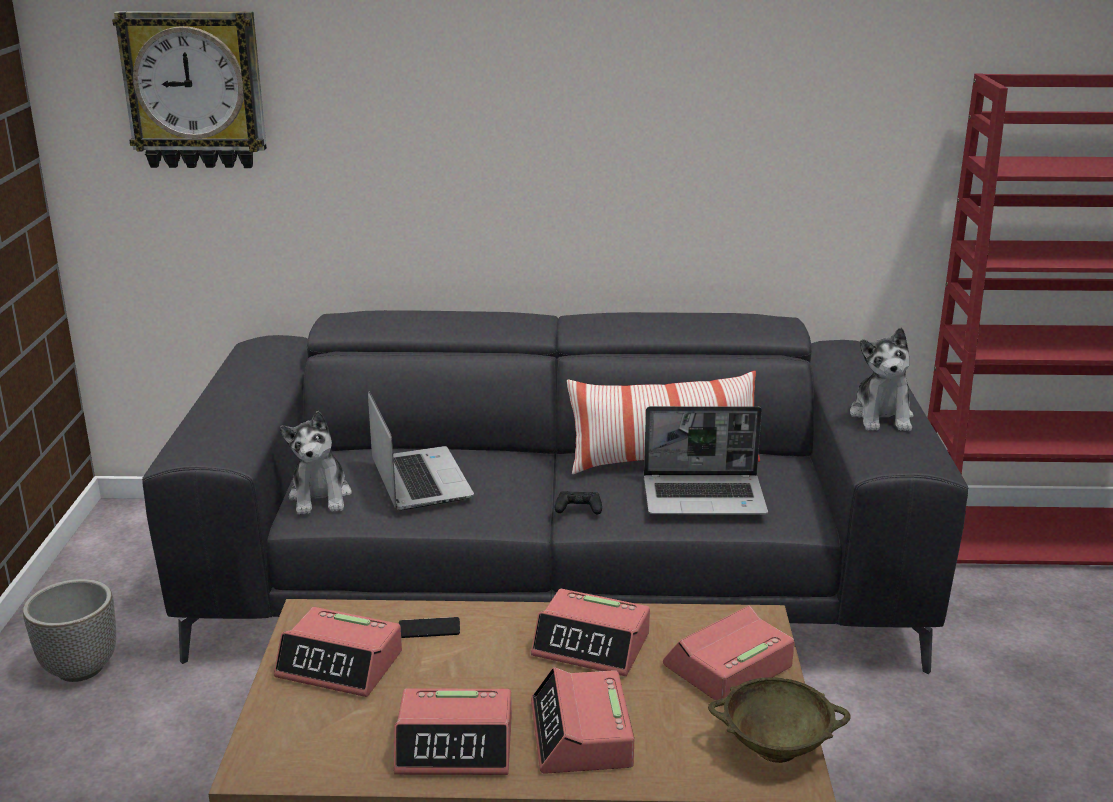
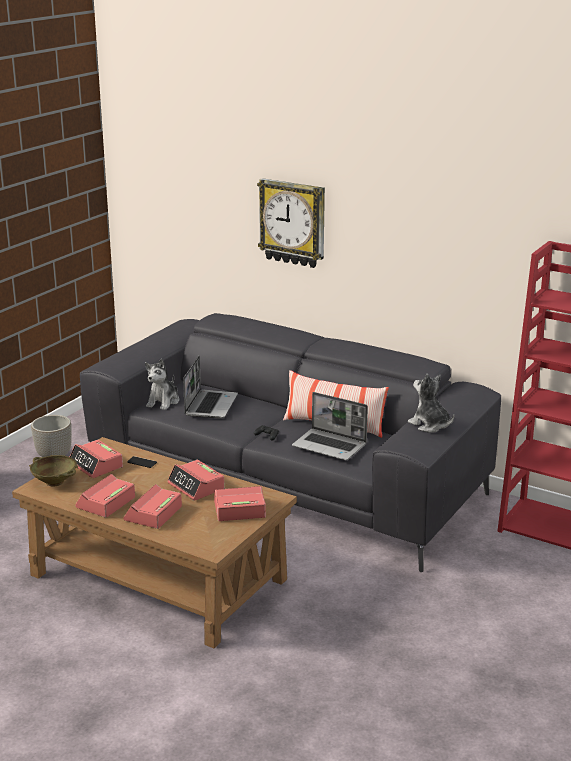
camera: 30 degrees right, 0 degrees up
wall clock [112,11,267,168] -> wall clock moved to [257,178,325,268]
alarm clock [394,688,512,775] -> alarm clock turned 90 degrees clockwise [75,474,135,518]
beige bowl [708,677,851,763] -> beige bowl moved to [29,455,78,486]
plush toy [850,327,914,431] -> plush toy turned 105 degrees clockwise [408,373,454,433]

